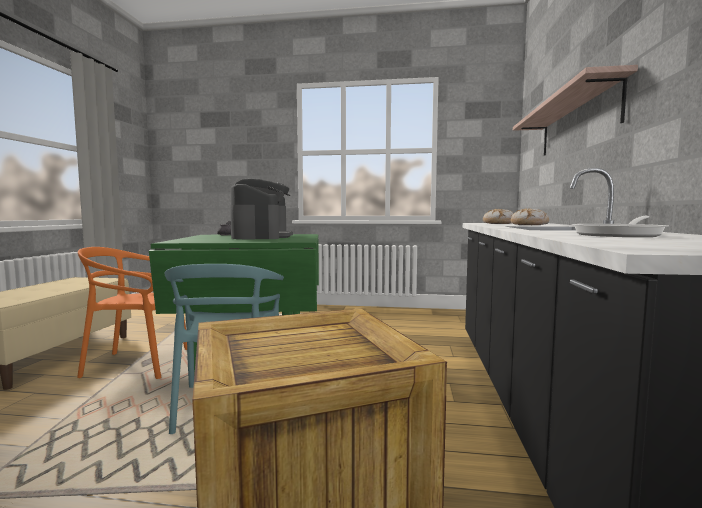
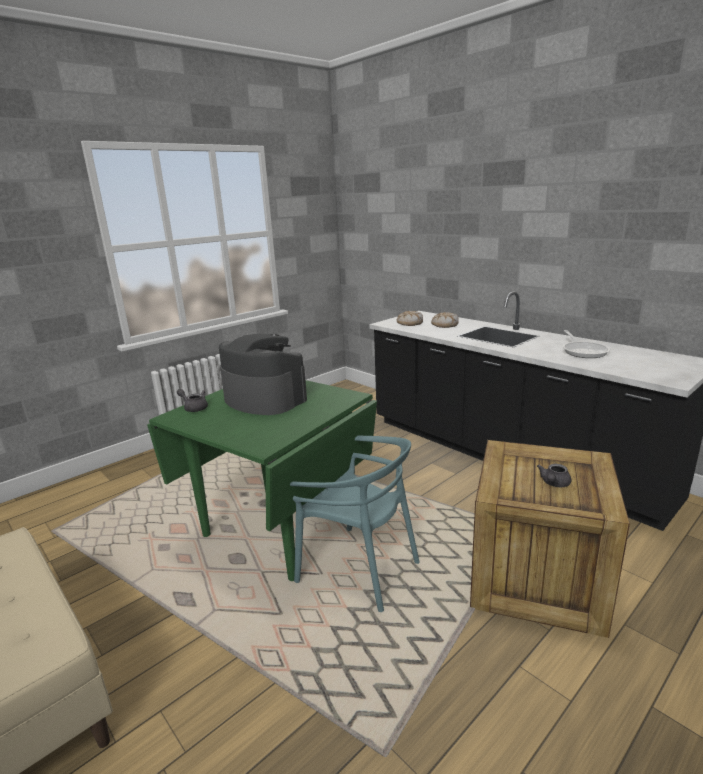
camera: 50 degrees left, 15 degrees up
orange chair [77,247,187,379] -> none
shelf [513,65,638,155] -> none
none -> grey teapot [537,464,571,487]

